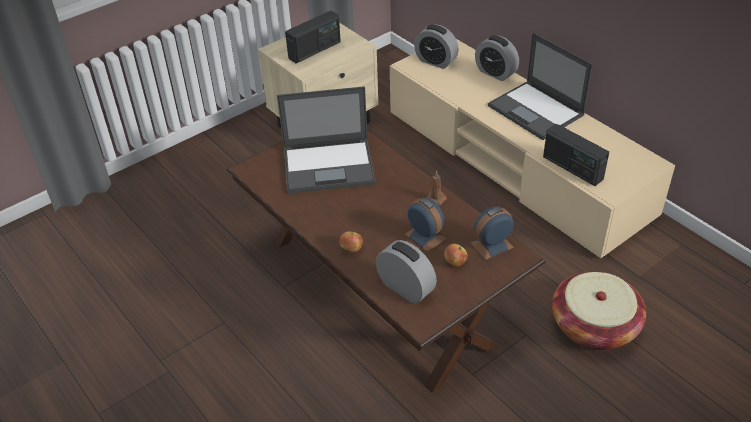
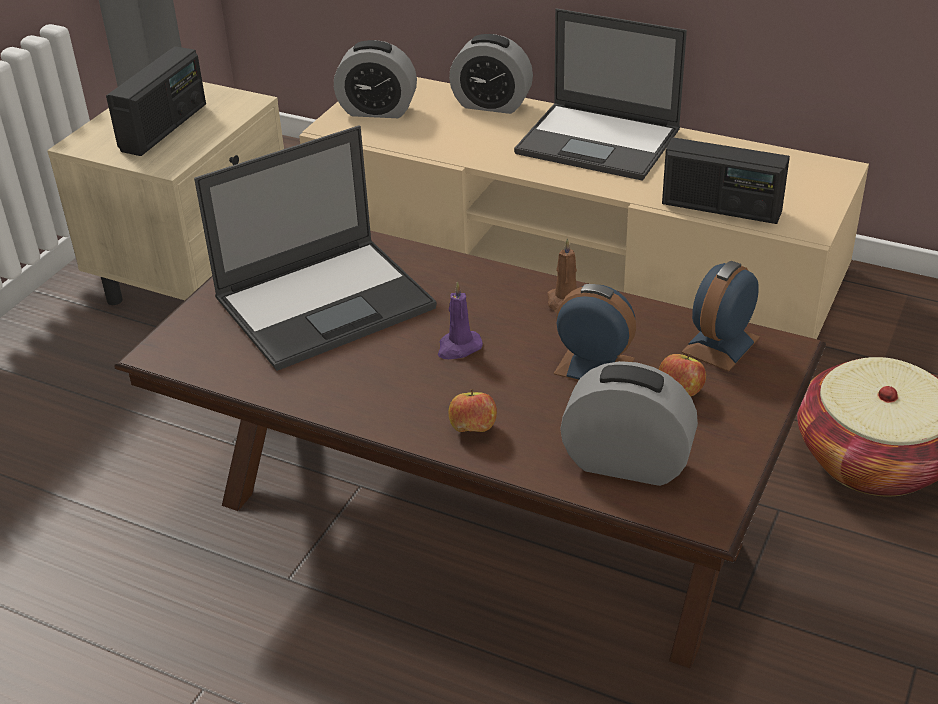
camera: 25 degrees left, 5 degrees down
none -> purple candle [438,282,483,359]

